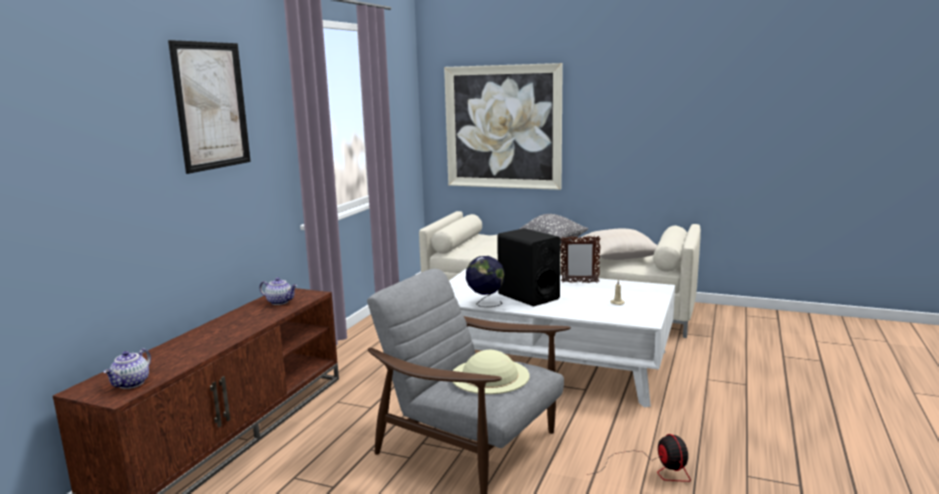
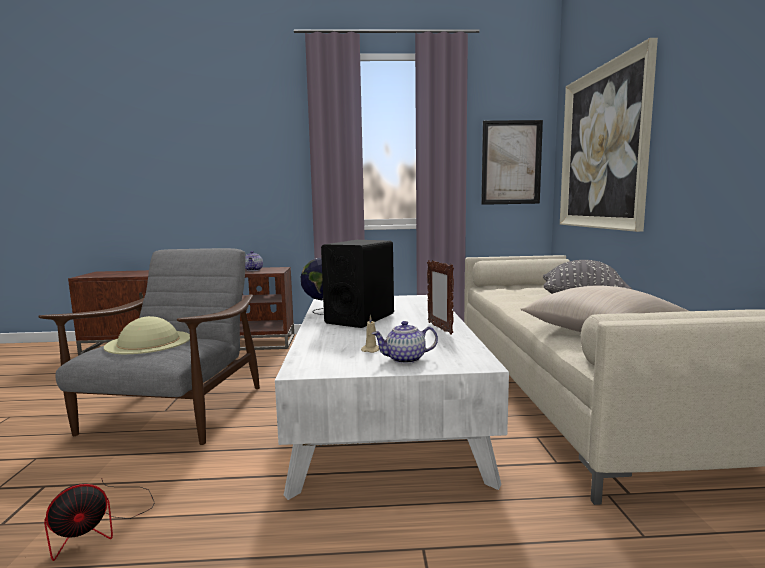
camera: 65 degrees right, 5 degrees down
teapot [104,348,151,389] -> teapot moved to [372,321,438,364]
picture [168,40,251,174] -> picture moved to [481,120,543,205]

